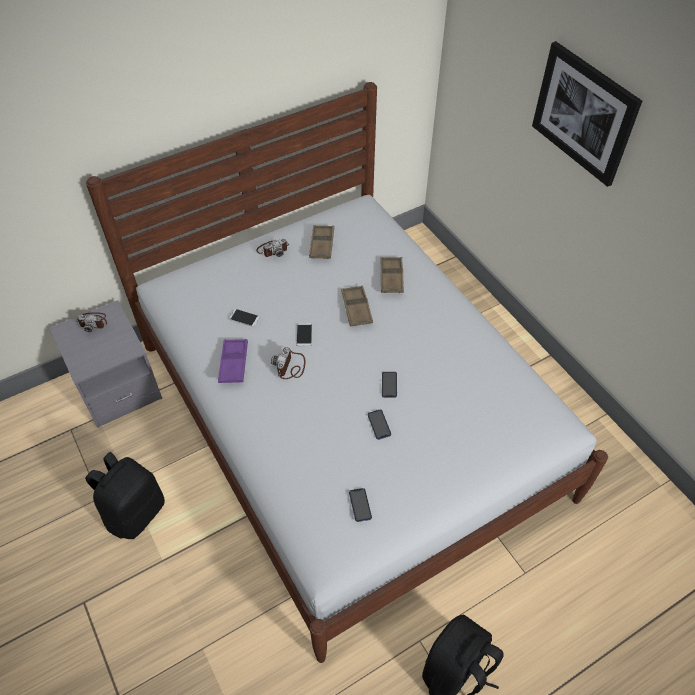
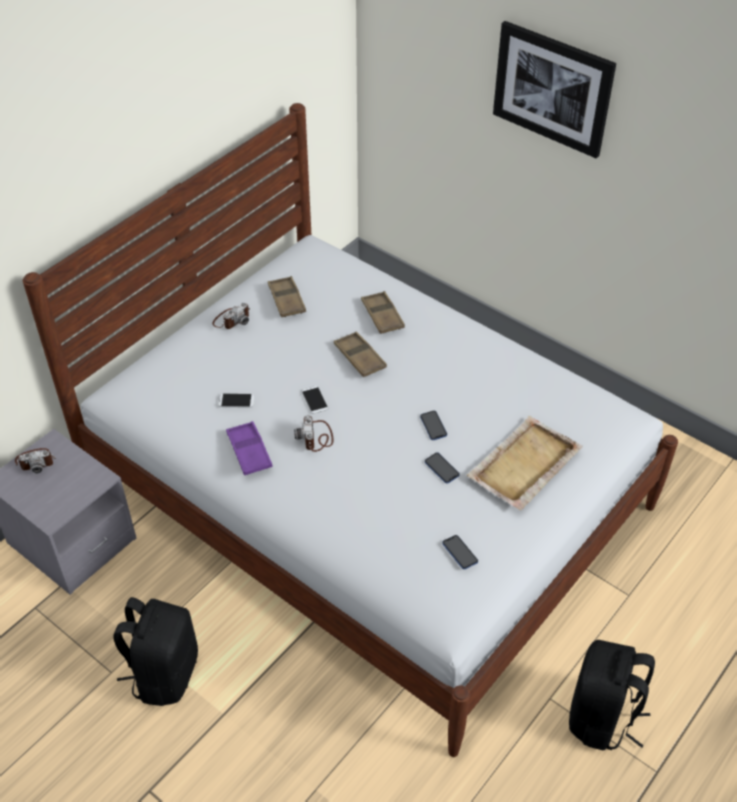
camera: 20 degrees left, 5 degrees down
none -> beige tray [467,416,583,510]

